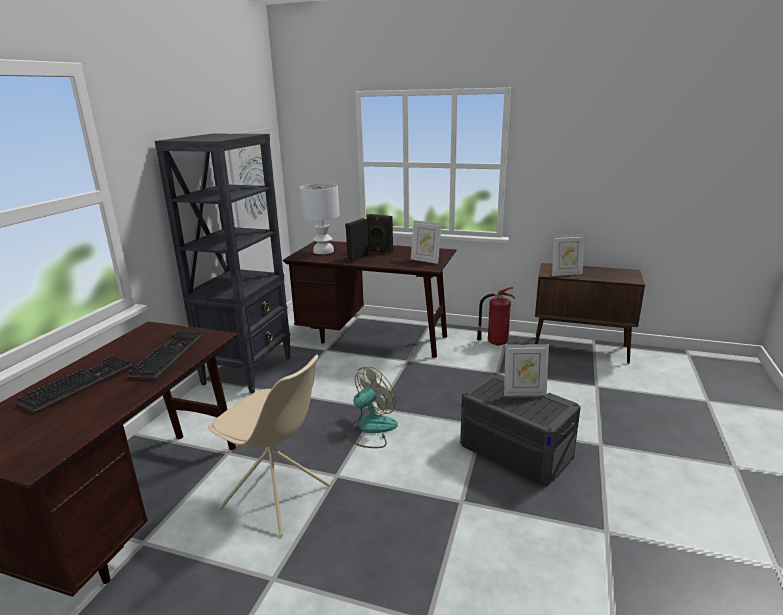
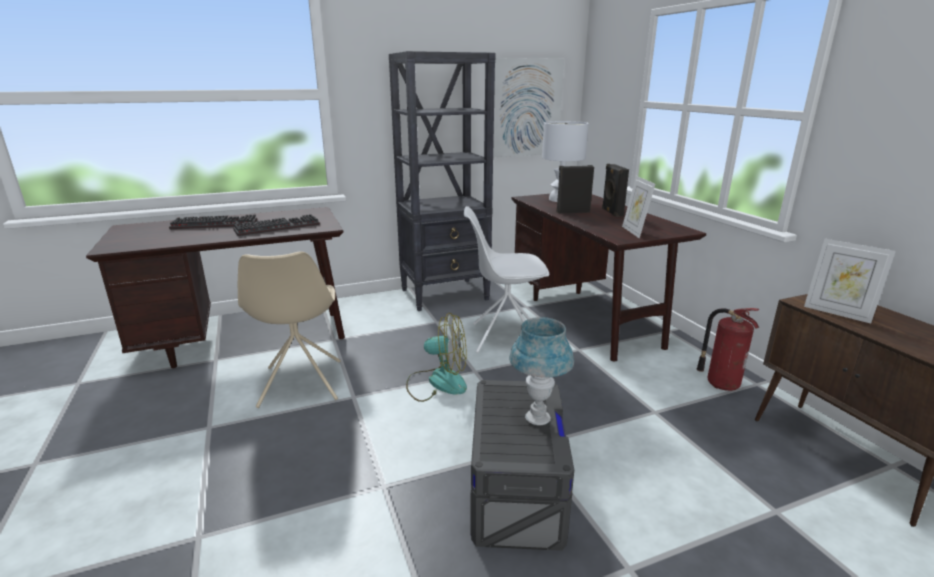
camera: 50 degrees right, 0 degrees up
picture frame [504,344,549,396] -> blue table lamp [509,317,574,425]
none -> white chair [464,206,549,353]

